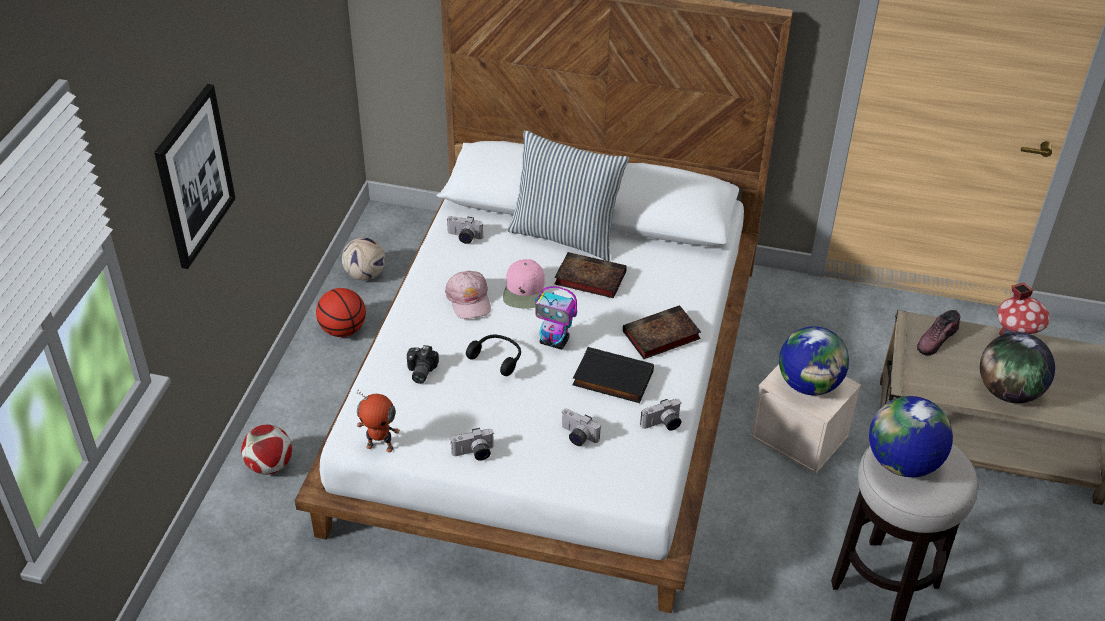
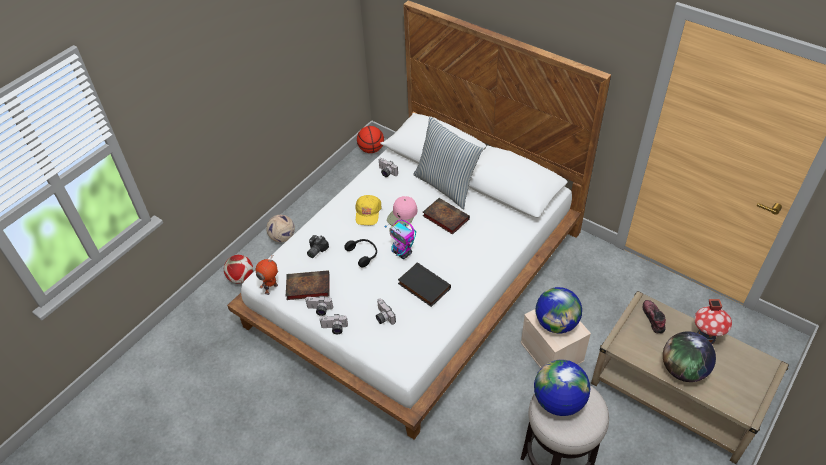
camera: 25 degrees right, 5 degrees up
picture [154,84,236,269] -> none
basketball [316,288,366,337] -> basketball moved to [357,126,384,153]
football [342,237,385,280] -> football moved to [266,215,295,242]
toy robot [357,389,400,453] -> toy robot turned 90 degrees clockwise [256,255,279,295]
pink cap [445,271,491,319] -> yellow cap [355,195,382,225]
book [623,305,701,359] -> book moved to [286,270,329,300]
camera [640,399,682,430] -> camera moved to [320,314,348,334]
shoe [917,310,960,356] -> shoe turned 105 degrees clockwise [643,300,666,333]

